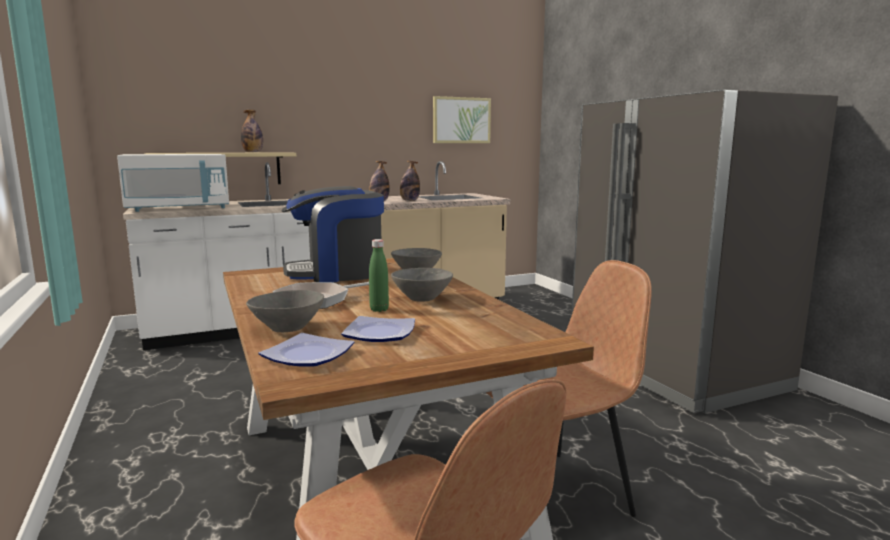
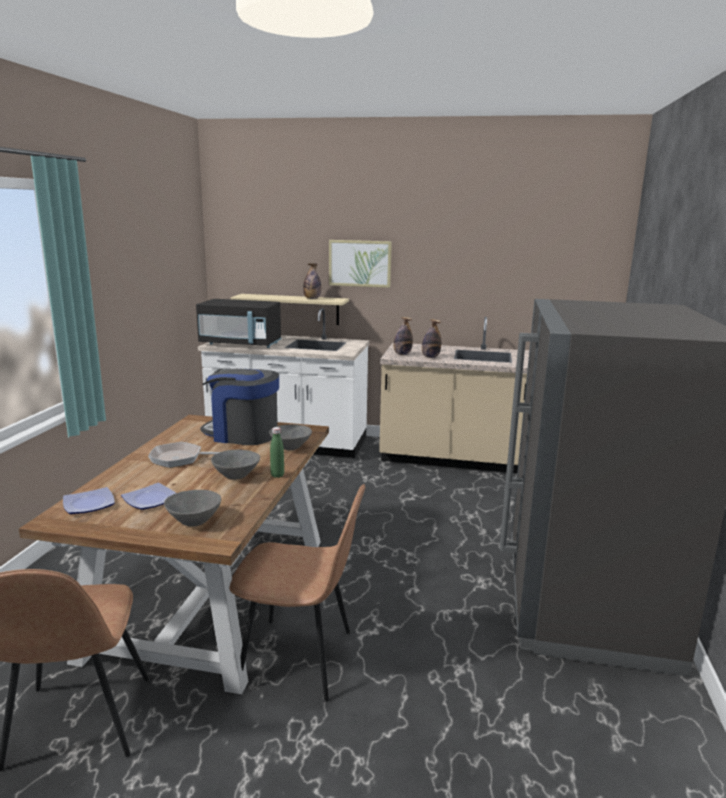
camera: 35 degrees right, 5 degrees up
white microwave [117,154,229,212] -> black microwave [196,299,282,348]
grey bowl [246,290,324,332] -> grey bowl moved to [164,490,221,527]
green bottle [369,239,389,312] -> green bottle moved to [270,427,284,478]
picture [433,96,491,143] -> picture moved to [329,240,392,288]

